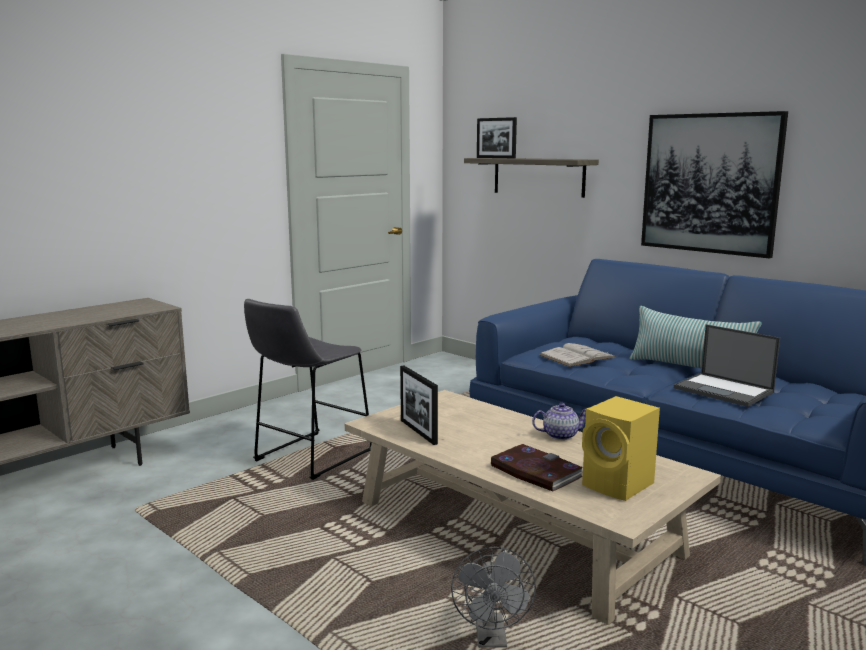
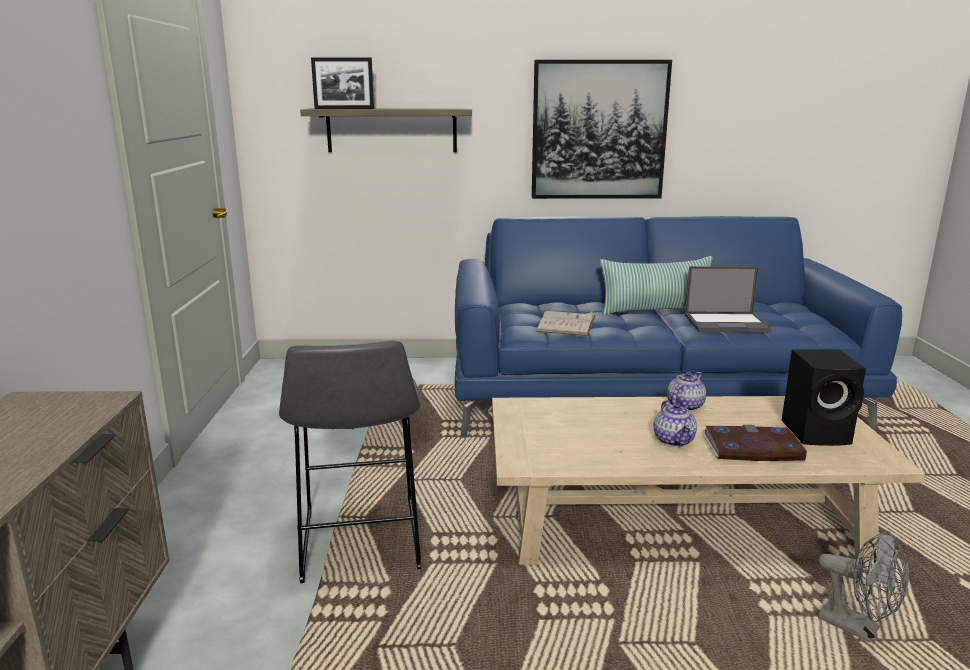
camera: 45 degrees left, 5 degrees up
picture frame [400,365,438,445] -> none
yellow speaker [582,396,660,501] -> black speaker [782,349,866,446]
none -> teapot [654,400,697,447]

